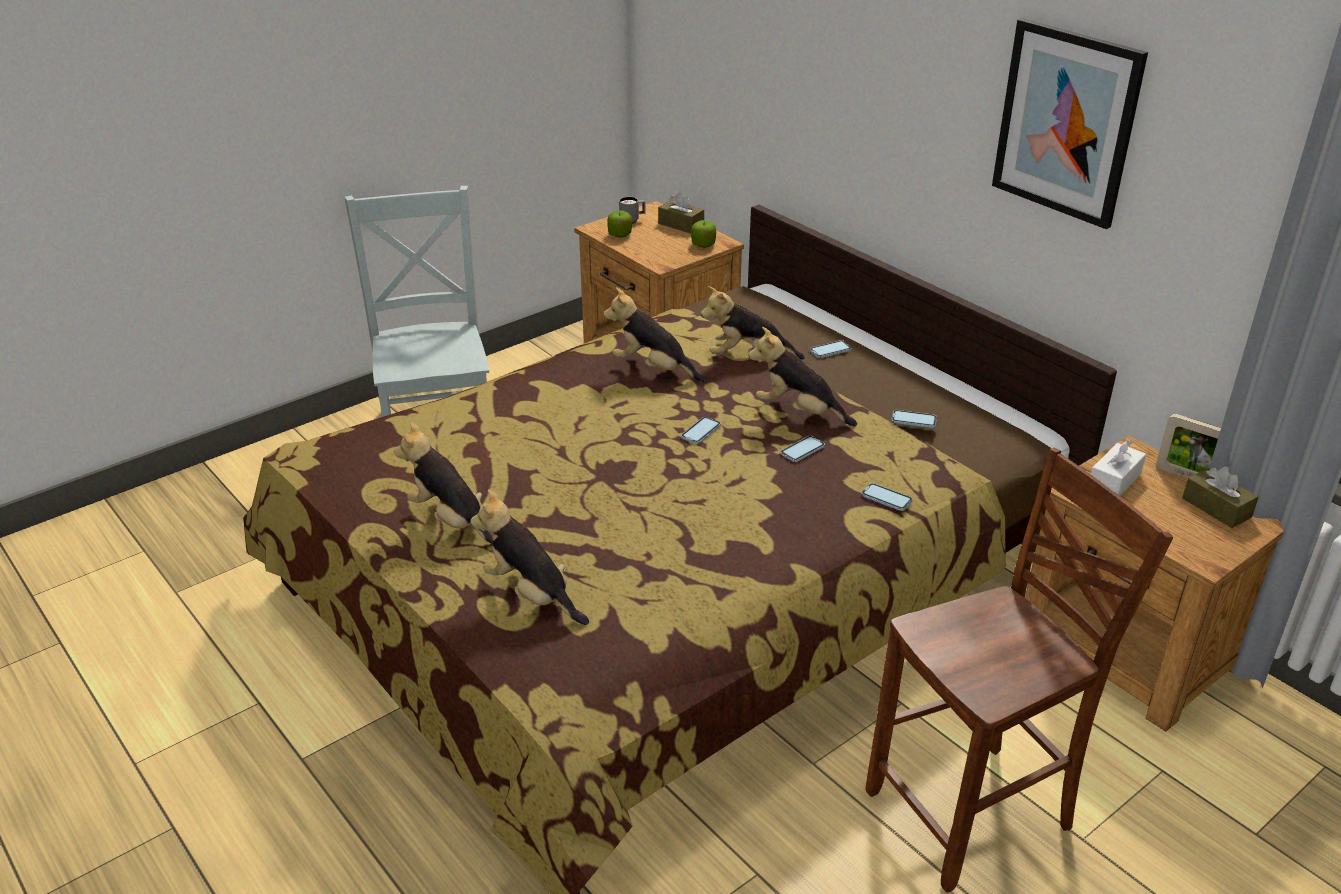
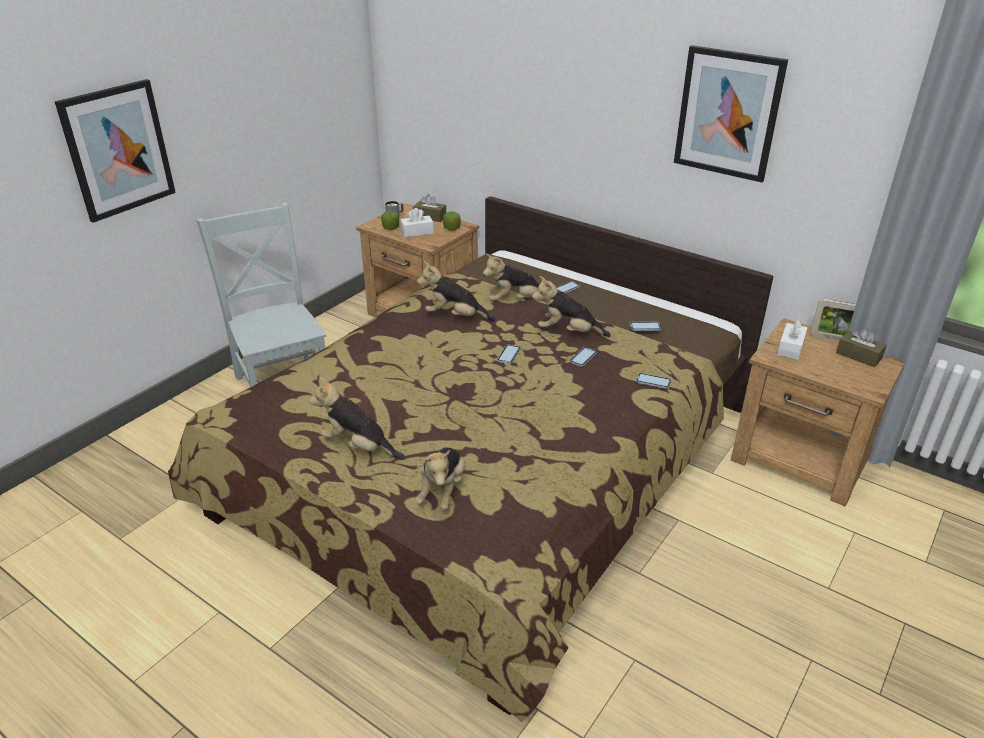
camera: 15 degrees left, 0 degrees up
plush toy [470,489,589,625] -> plush toy turned 105 degrees counterclockwise [416,447,465,510]
brown chair [866,448,1173,893] -> none
none -> picture [55,79,176,223]
none -> white tissue box [400,208,434,237]

